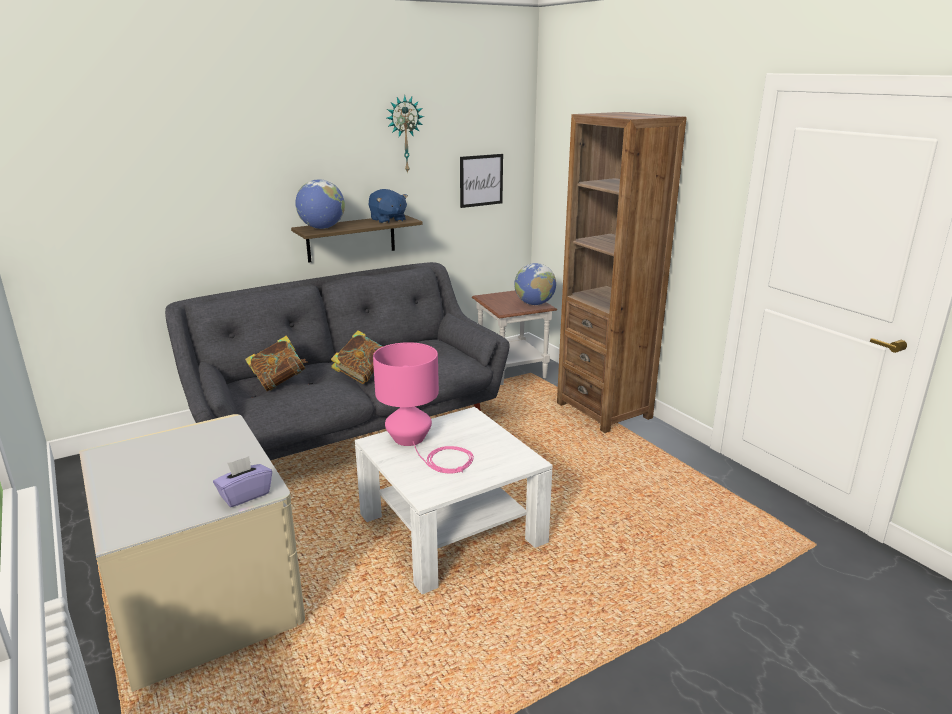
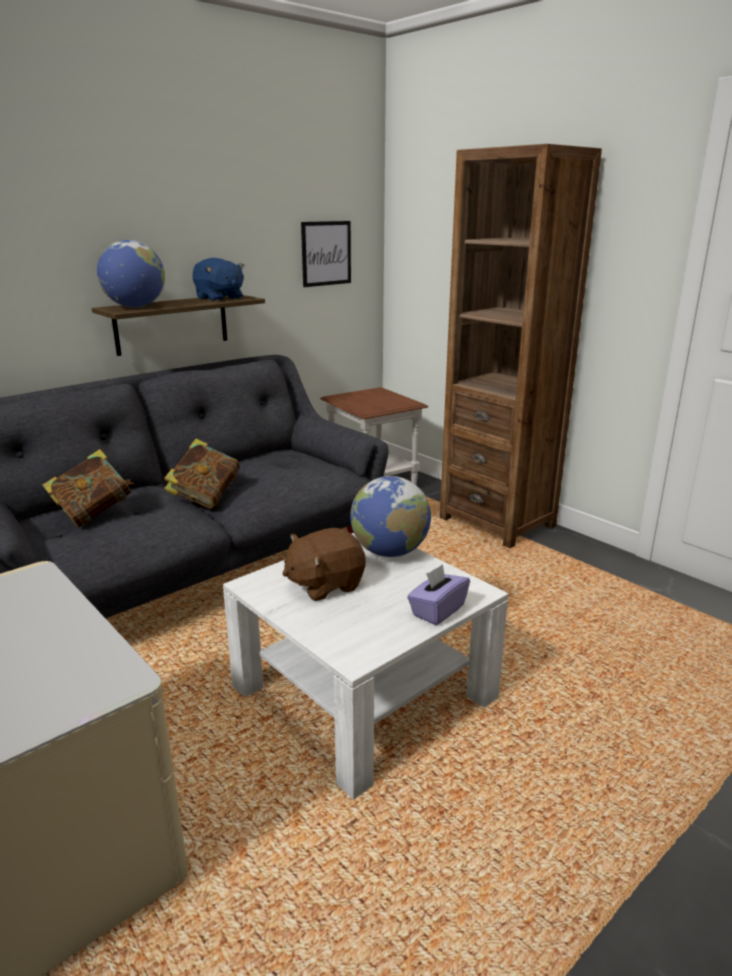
camera: 10 degrees left, 0 degrees up
purple tissue box [213,456,272,507] -> purple tissue box moved to [407,564,470,625]
pink table lamp [373,342,474,474] -> brown plush toy [282,528,366,601]
wall clock [387,95,424,174] -> none
globe [514,263,556,305] -> globe moved to [350,476,431,557]

